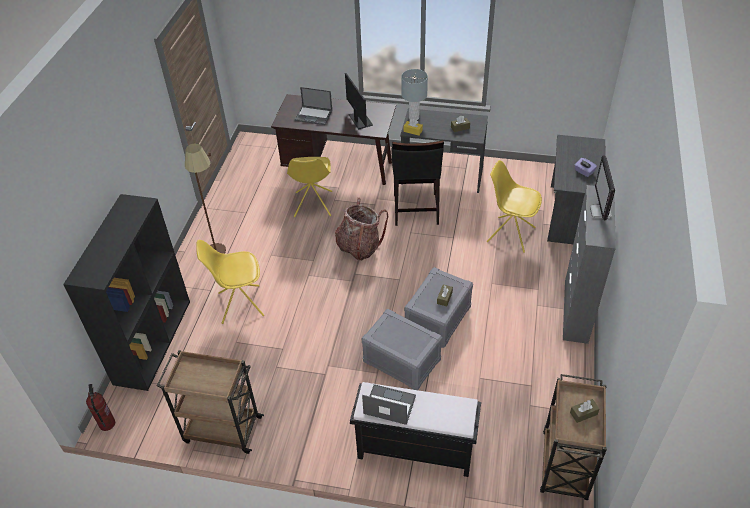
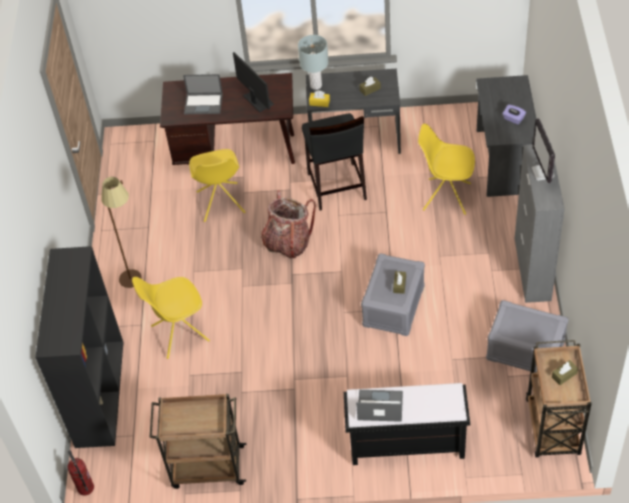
camera: 10 degrees left, 5 degrees up
grey storage box [361,309,442,390] -> grey storage box moved to [486,300,569,373]

